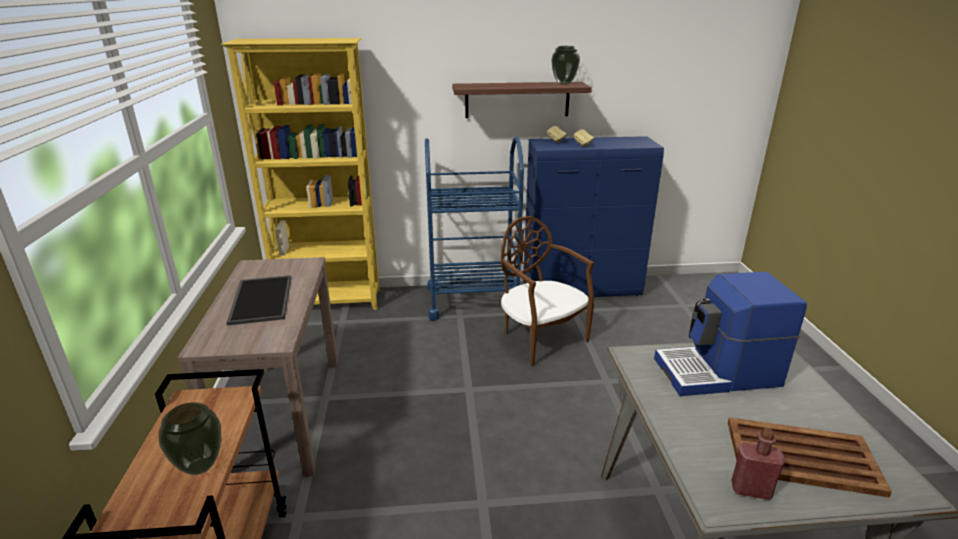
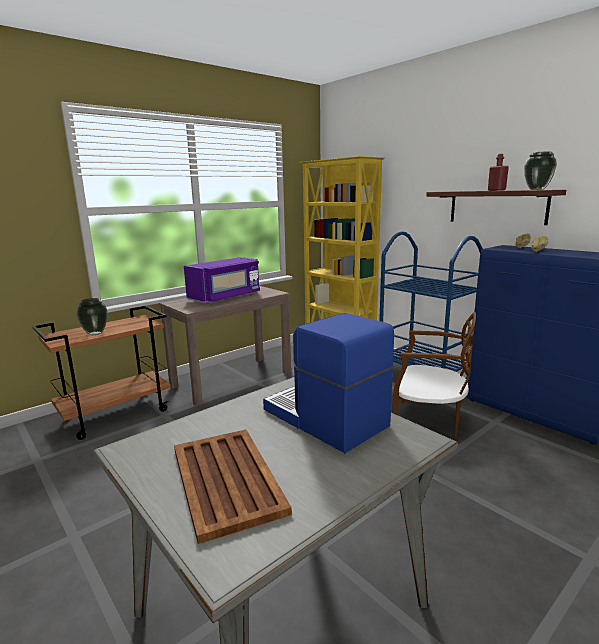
camera: 55 degrees right, 10 degrees down
tray [226,275,291,325] -> purple microwave [184,257,260,303]
brown chair [501,216,594,367] -> brown chair turned 90 degrees clockwise [393,312,476,438]
red bottle [731,428,785,500] -> red bottle moved to [488,154,509,191]

